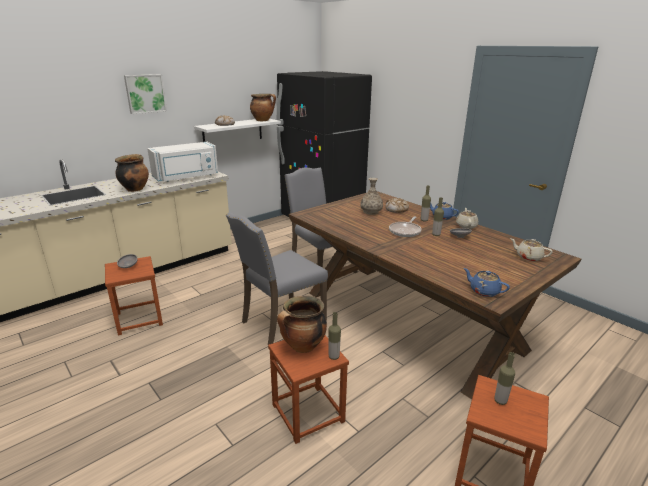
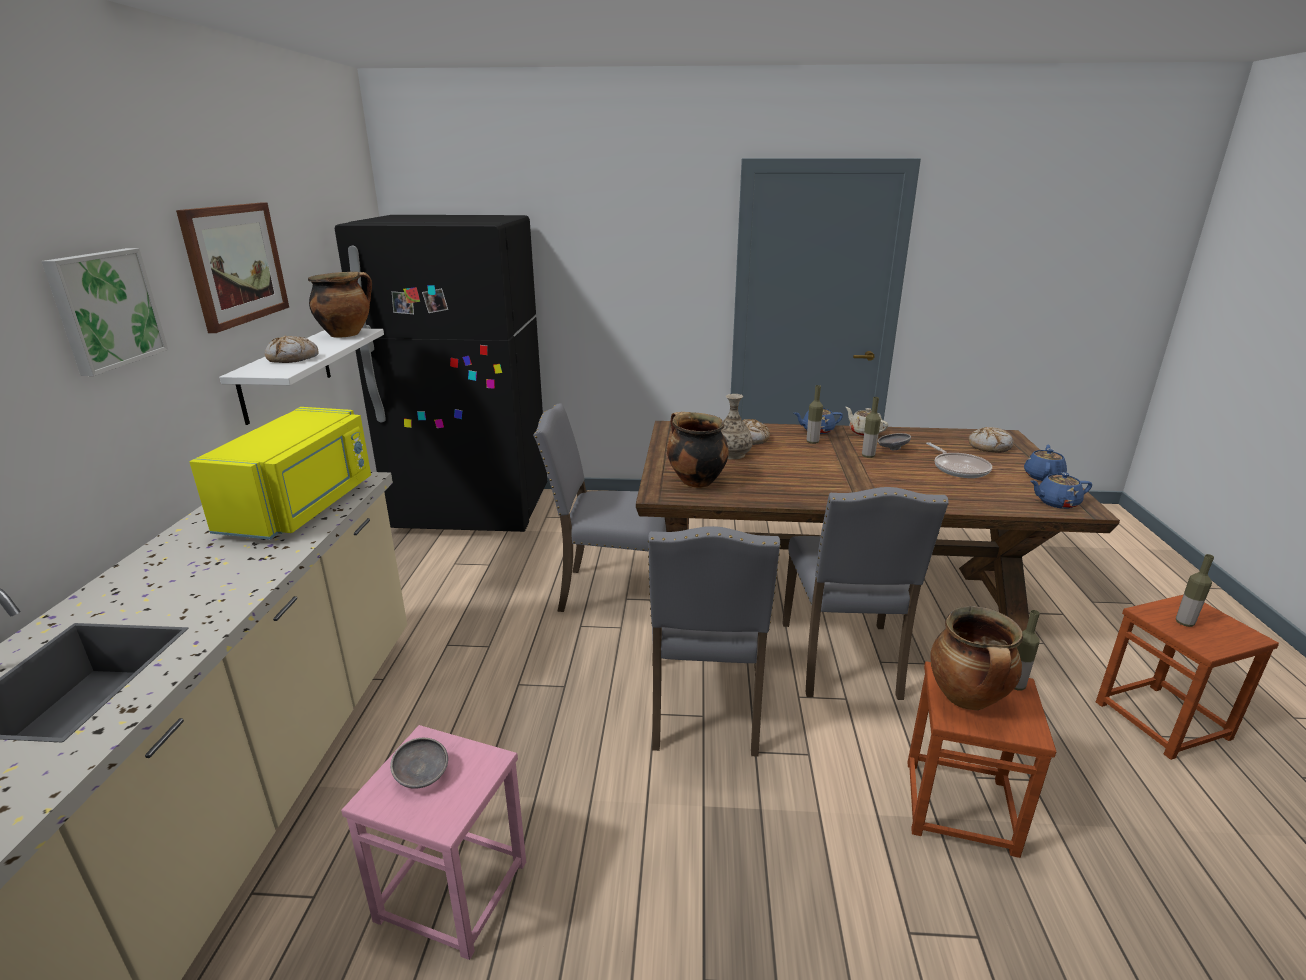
camera: 45 degrees left, 0 degrees up
brown stool [105,256,163,335] -> pink stool [341,725,526,960]
cooking pot [115,154,149,192] -> cooking pot moved to [667,412,729,488]
white microwave [147,142,218,182] -> yellow microwave [189,407,371,539]
frying pan [389,216,422,237] -> frying pan moved to [926,442,992,478]
beige teapot [510,238,553,261] -> bread [969,427,1014,453]
none -> picture [176,203,289,333]
none -> grey chair [783,487,949,700]
none -> blue teapot [1024,445,1067,481]

